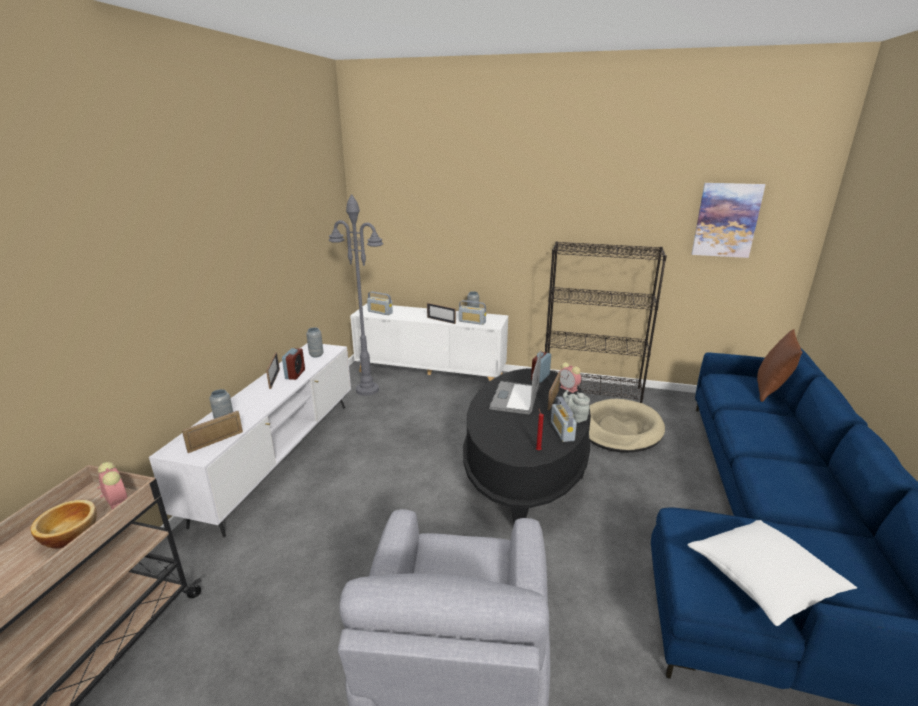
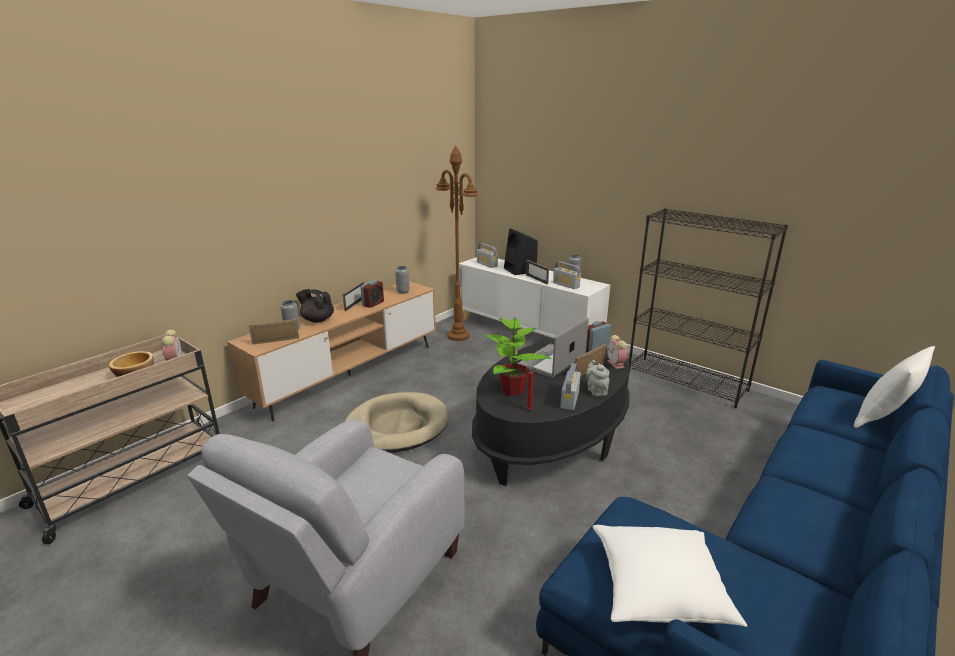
camera: 25 degrees right, 0 degrees up
white tv stand [149,343,351,537] -> brown tv stand [227,282,436,422]
grey floor lamp [329,194,383,396] -> brown floor lamp [436,145,478,341]
beige dog bed [589,399,665,453] -> beige dog bed moved to [344,392,448,453]
picture [692,183,765,258] -> none
brown pillow [757,329,802,402] -> white pillow [854,346,935,428]
none -> black teapot [296,289,334,323]
none -> potted plant [485,318,552,396]
none -> black speaker [504,228,538,275]

